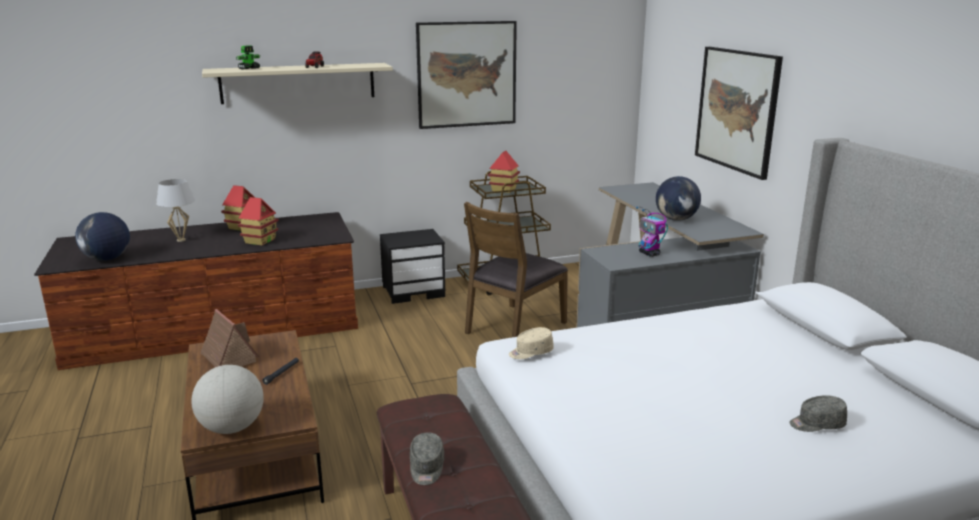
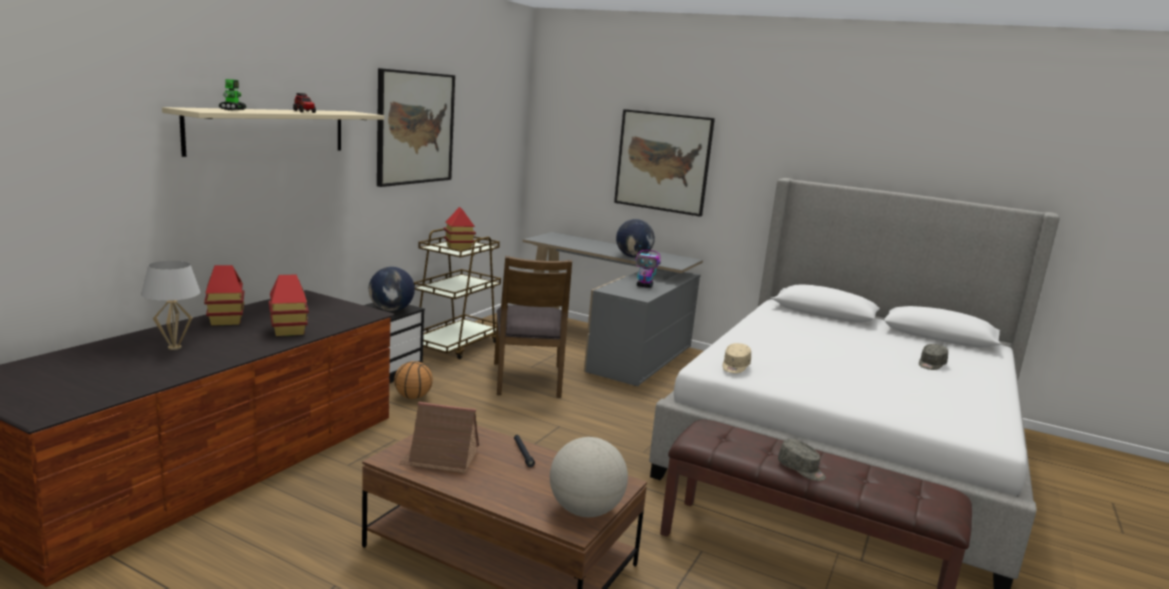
camera: 45 degrees left, 5 degrees down
globe [75,212,130,261] -> globe moved to [369,267,415,311]
none -> basketball [394,361,433,399]

